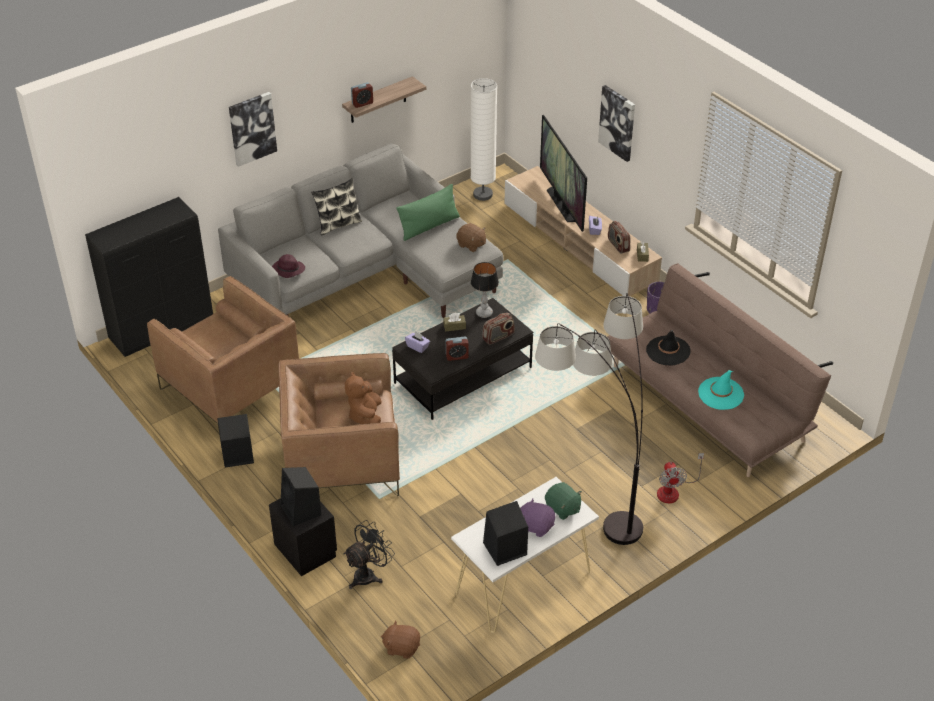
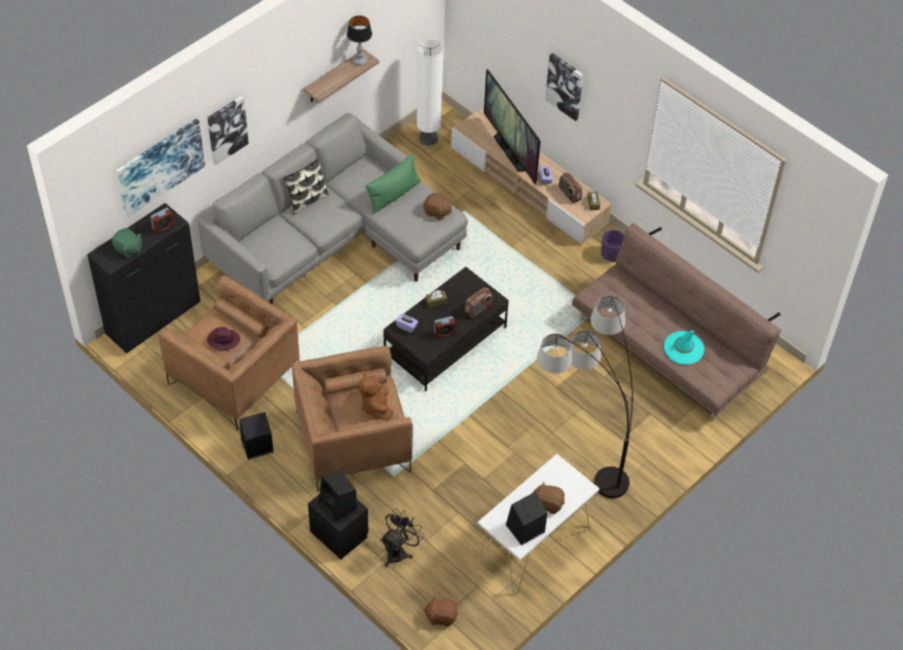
camera: 10 degrees left, 10 degrees up
purple hat [272,254,305,278] -> purple hat moved to [207,327,240,351]
alarm clock [351,82,373,108] -> alarm clock moved to [151,208,174,234]
table lamp [471,262,499,318] -> table lamp moved to [347,16,372,65]
purple plush toy [520,498,555,537] -> brown plush toy [531,481,565,514]
green plush toy [545,482,582,520] -> green plush toy moved to [112,228,142,259]
black hat [646,330,691,366] -> none
fan [657,453,704,503] -> none
none -> picture [116,118,205,217]

